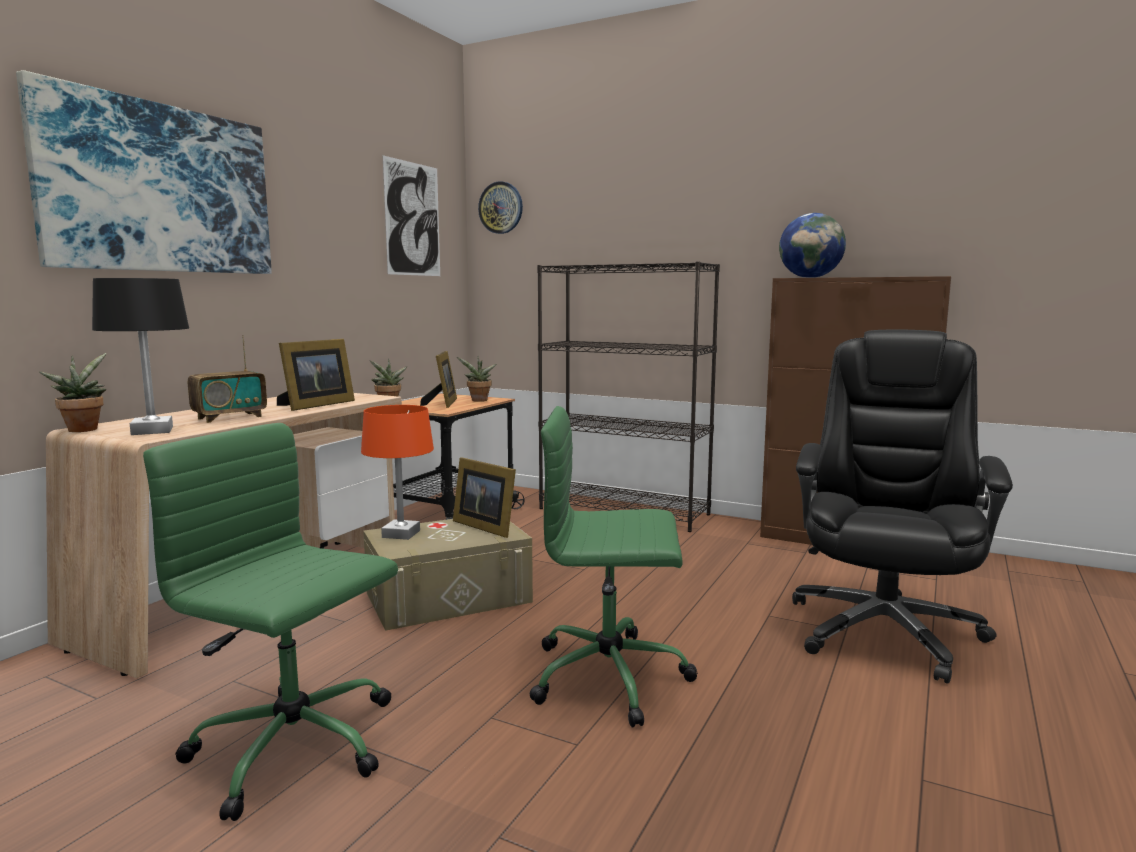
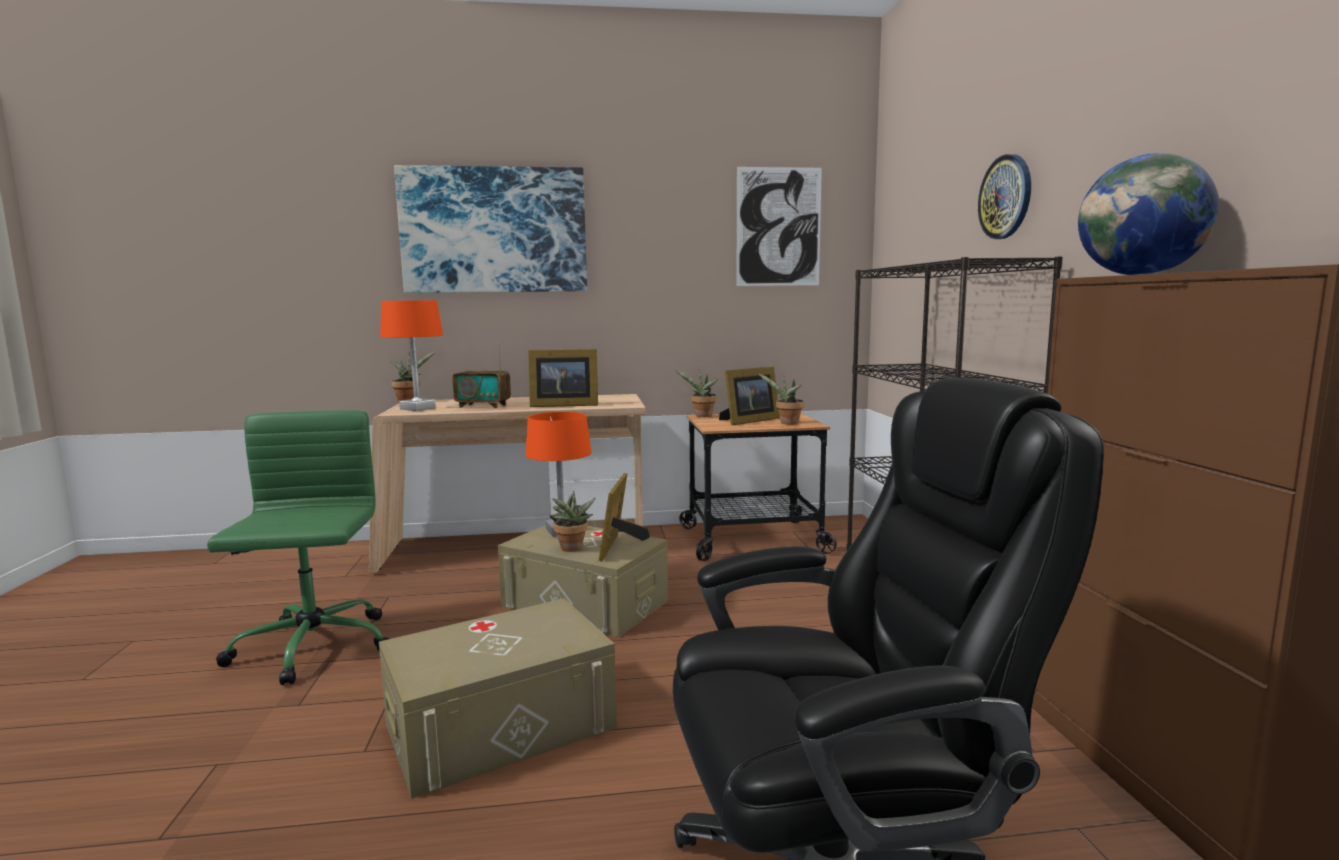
camera: 55 degrees right, 0 degrees up
black table lamp [92,278,189,435] -> orange table lamp [380,300,443,411]
wall clock [478,181,523,234] -> wall clock moved to [978,154,1031,239]
green office chair [529,406,698,728] -> beige storage box [379,598,617,799]
none -> potted plant [549,491,596,552]

